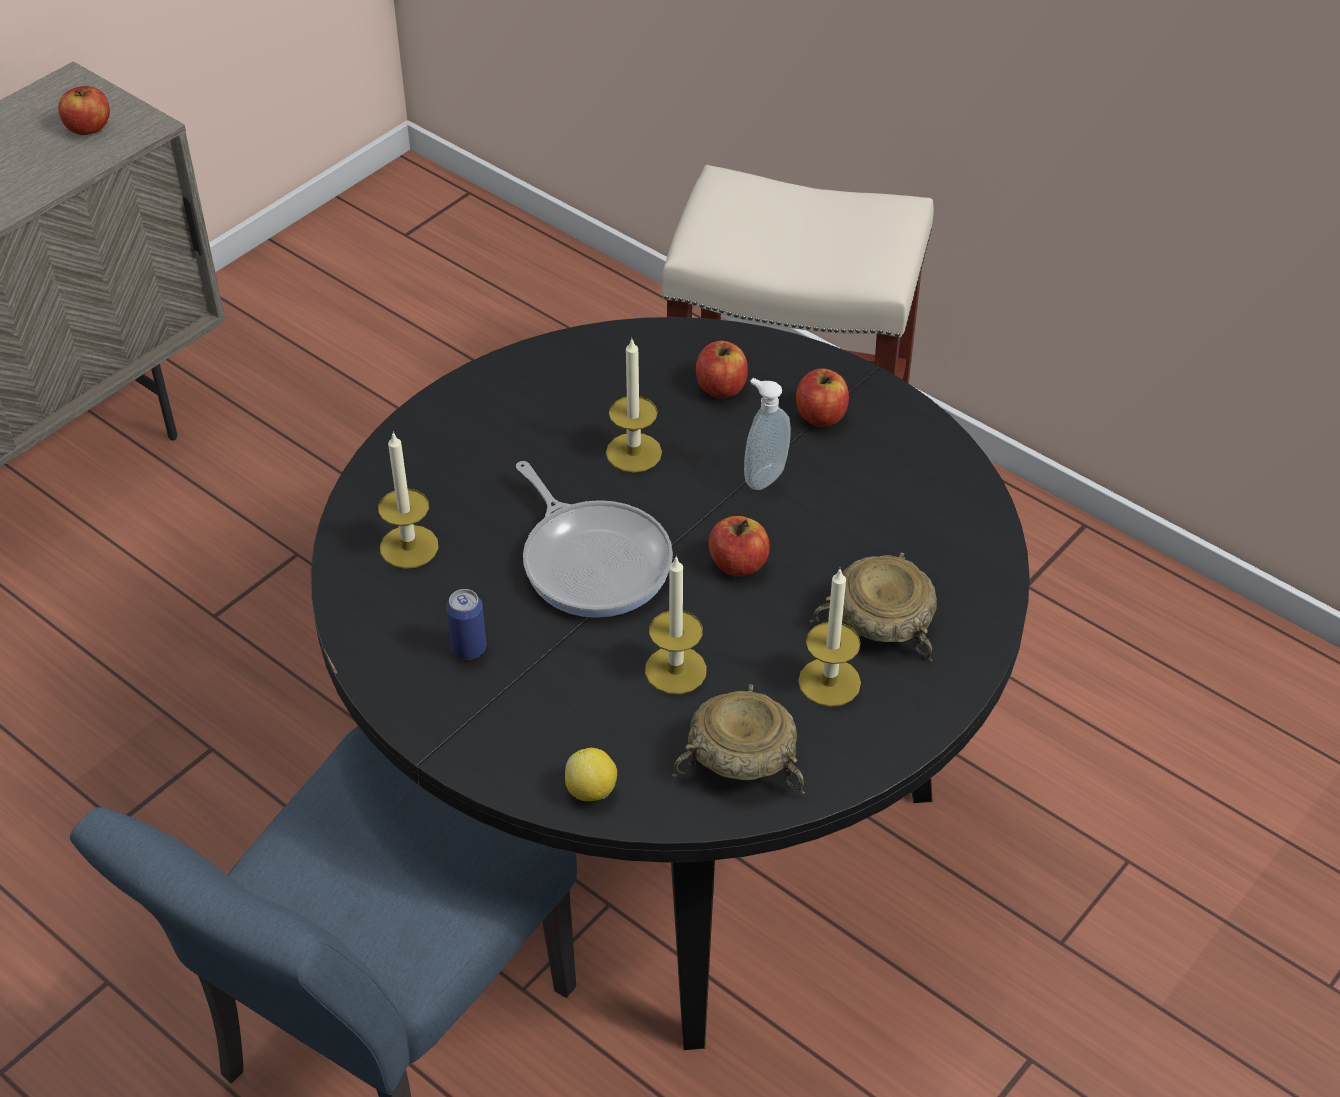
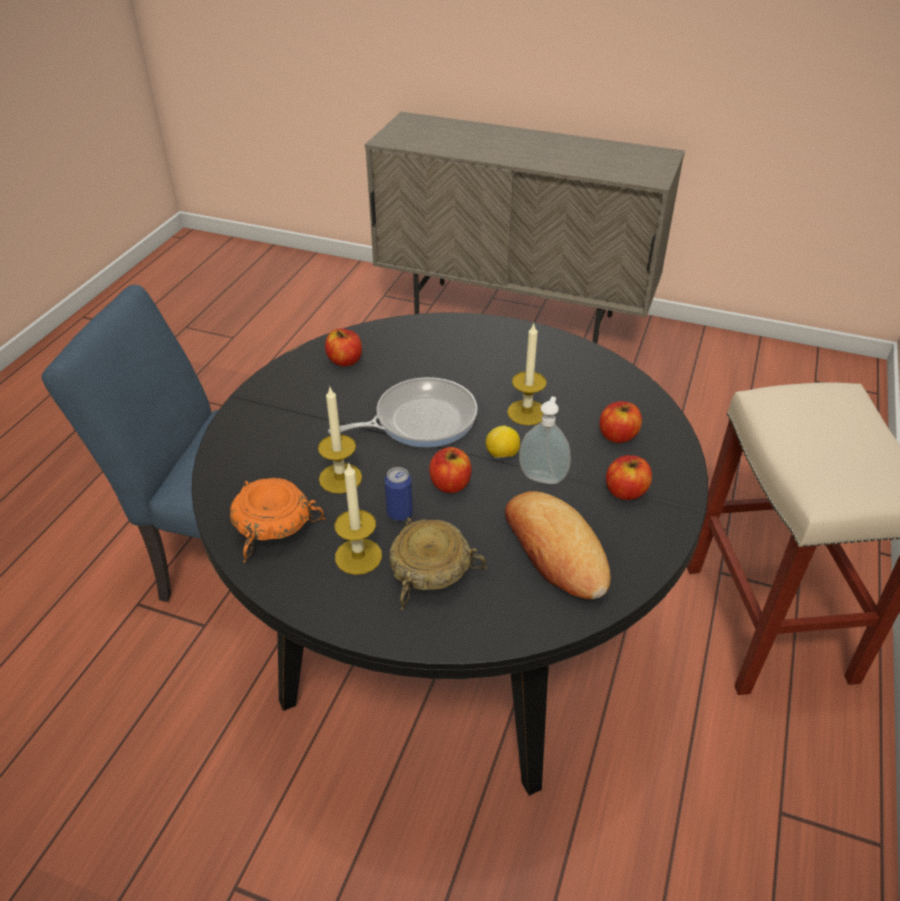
camera: 70 degrees right, 5 degrees down
apple [58,86,110,135] -> apple moved to [325,329,362,367]
candle [378,431,438,569] -> none
can [446,589,486,660] -> can moved to [385,467,413,521]
frying pan [516,461,673,618] -> frying pan turned 150 degrees counterclockwise [328,377,478,448]
lemon [565,748,617,801] -> lemon moved to [486,426,520,458]
beige bowl [672,684,805,794] -> orange bowl [230,478,326,563]
none -> bread [505,491,611,599]

